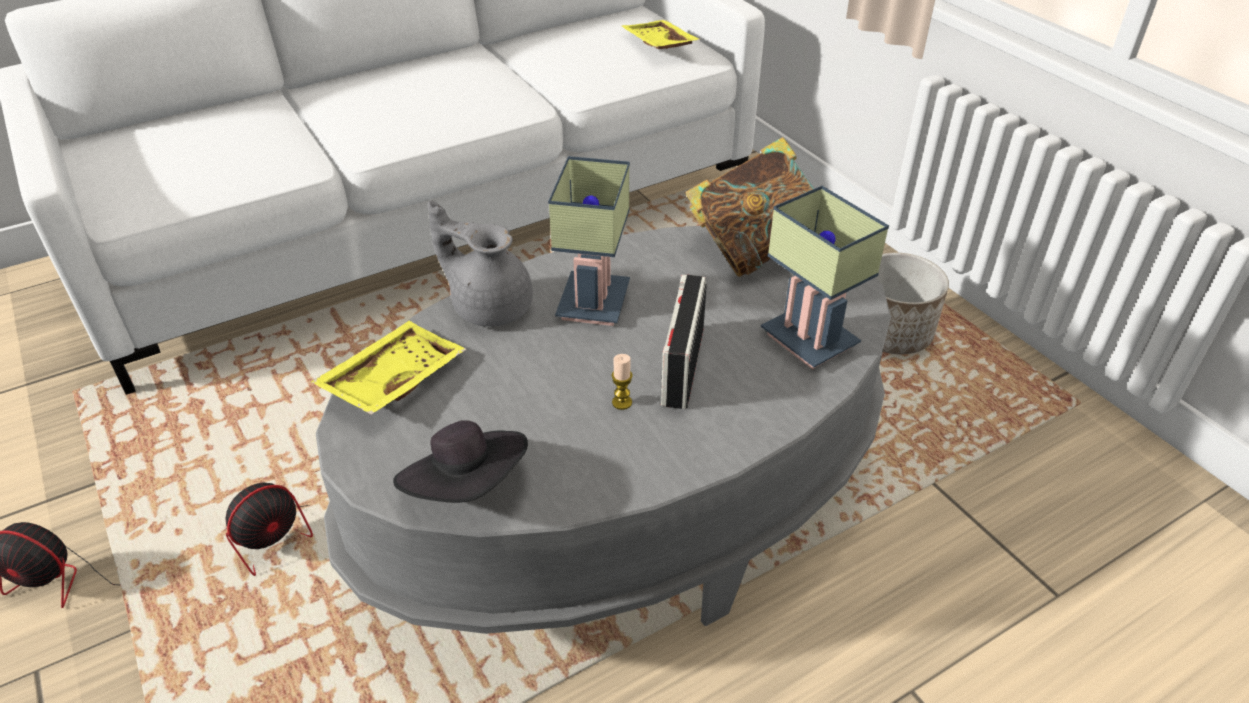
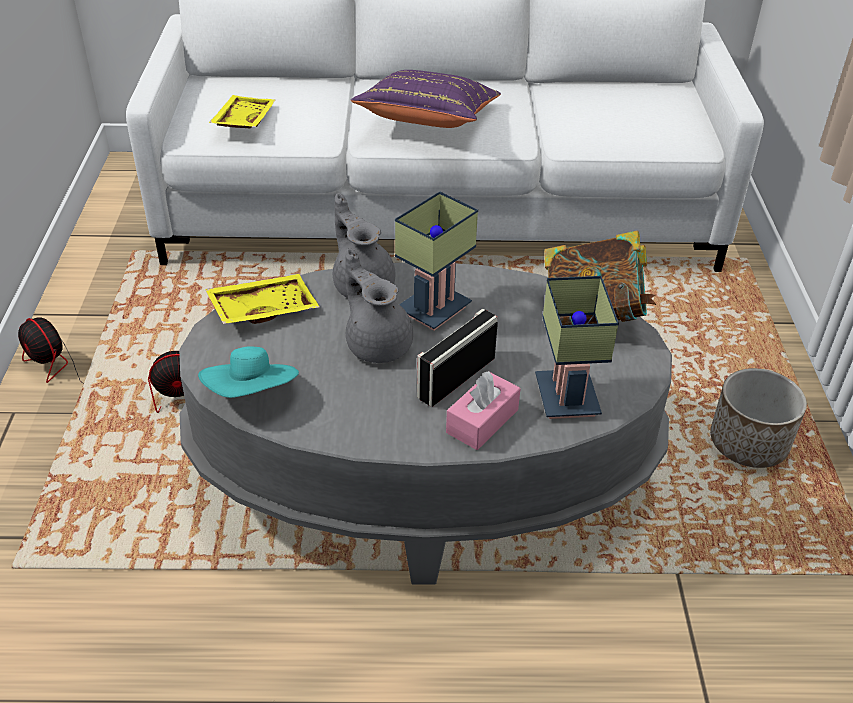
camera: 30 degrees right, 0 degrees up
black hat [393,420,528,503] -> turquoise hat [198,346,299,398]
candle [611,354,633,410] -> none
yellow tray [622,20,701,49] -> yellow tray moved to [209,95,276,128]
none -> grey teapot [345,249,413,363]
none -> purple pillow [351,70,501,128]
none -> pink tissue box [446,371,521,450]

